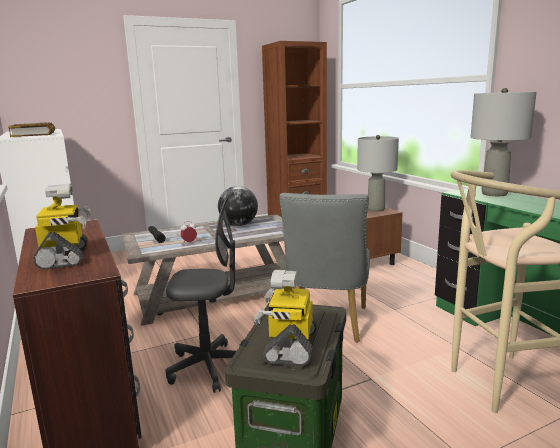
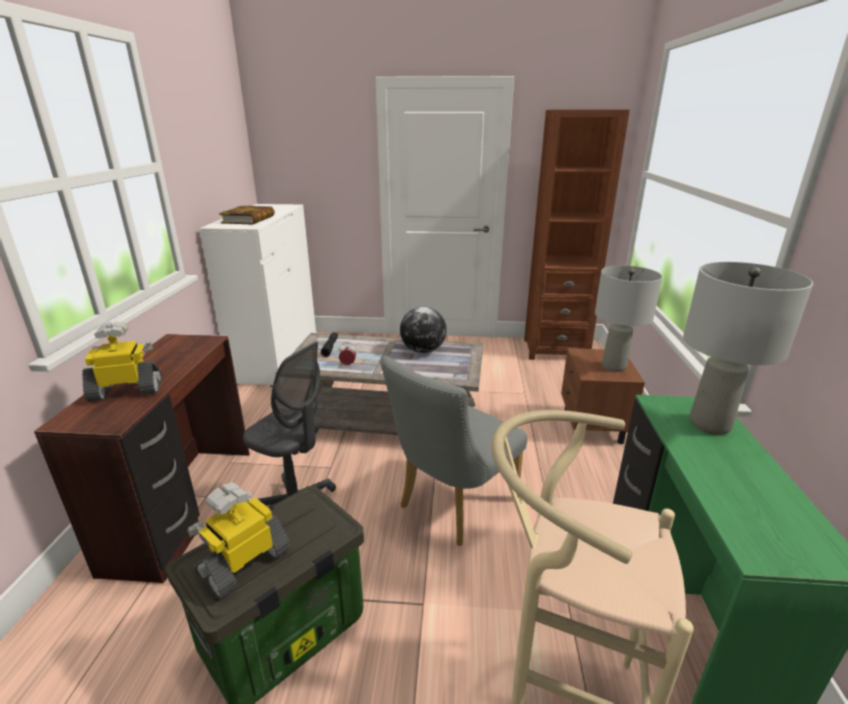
camera: 30 degrees right, 10 degrees up
toy robot [33,184,91,270] -> toy robot turned 120 degrees counterclockwise [82,322,162,402]

